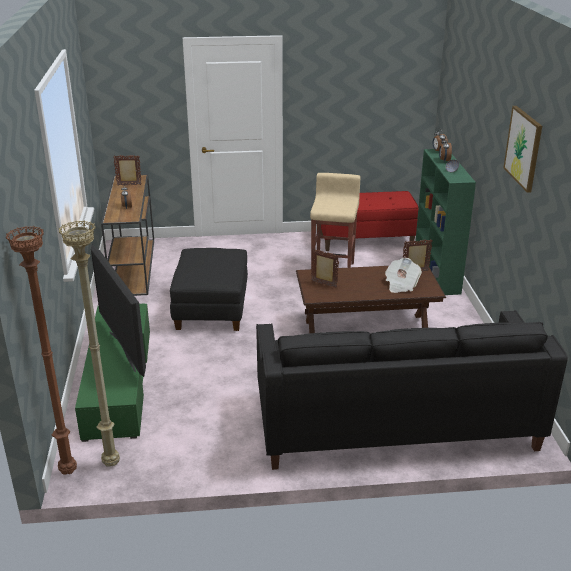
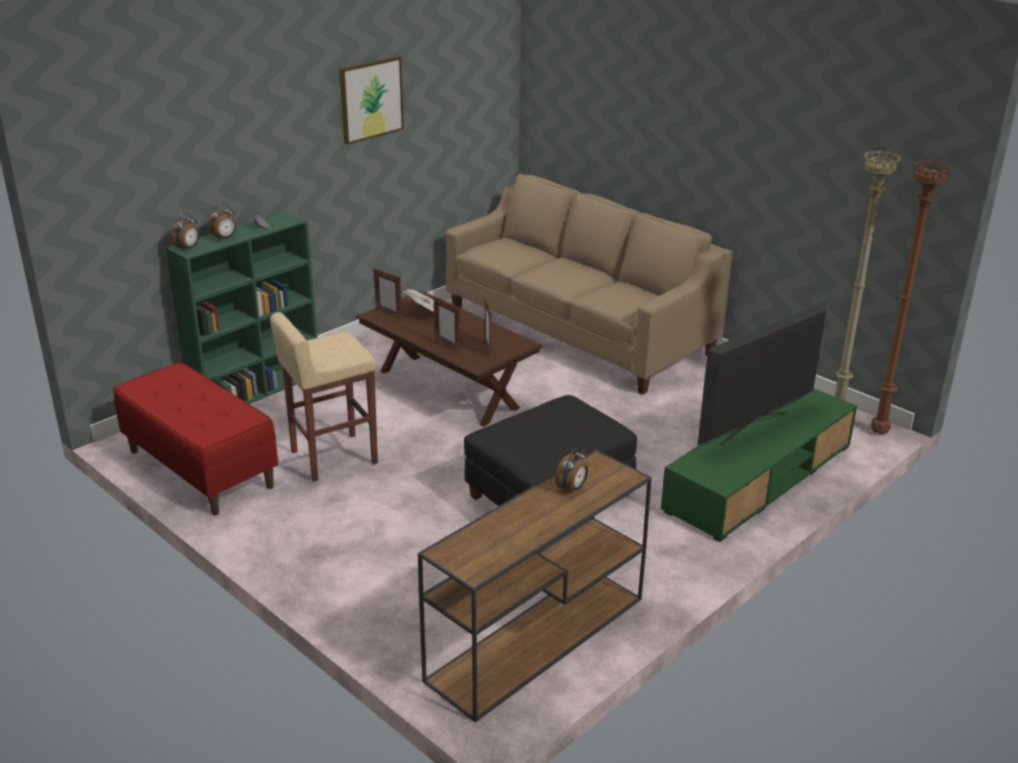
camera: 130 degrees left, 0 degrees up
television [91,245,146,377] -> television turned 150 degrees counterclockwise [697,300,828,446]
picture frame [113,155,142,185] -> picture frame moved to [433,296,461,352]
black sofa [256,310,568,470] -> beige sofa [446,174,733,395]

